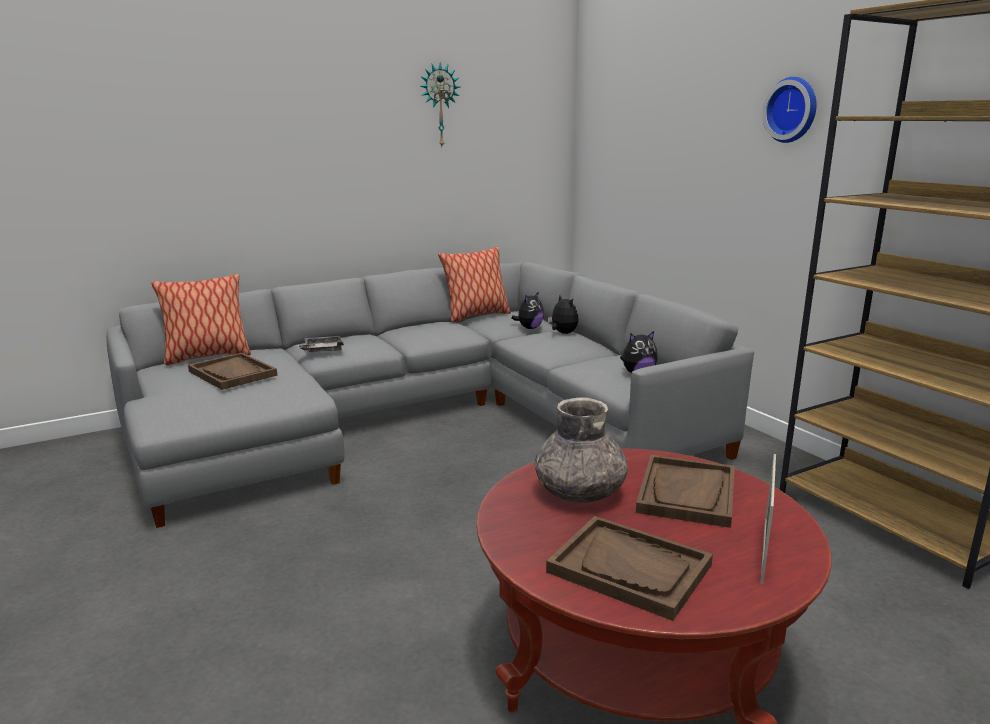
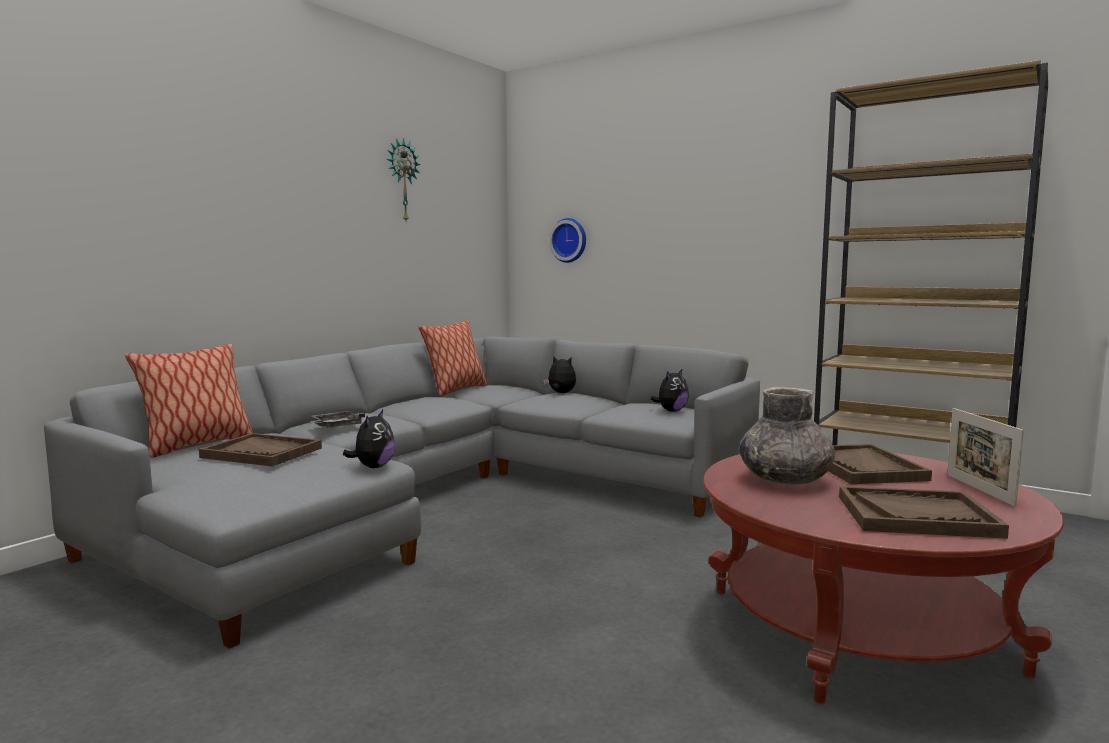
camera: 25 degrees left, 10 degrees down
plush toy [512,291,544,329] -> plush toy moved to [343,410,395,468]
wall clock [762,77,816,143] -> wall clock moved to [549,218,586,263]

